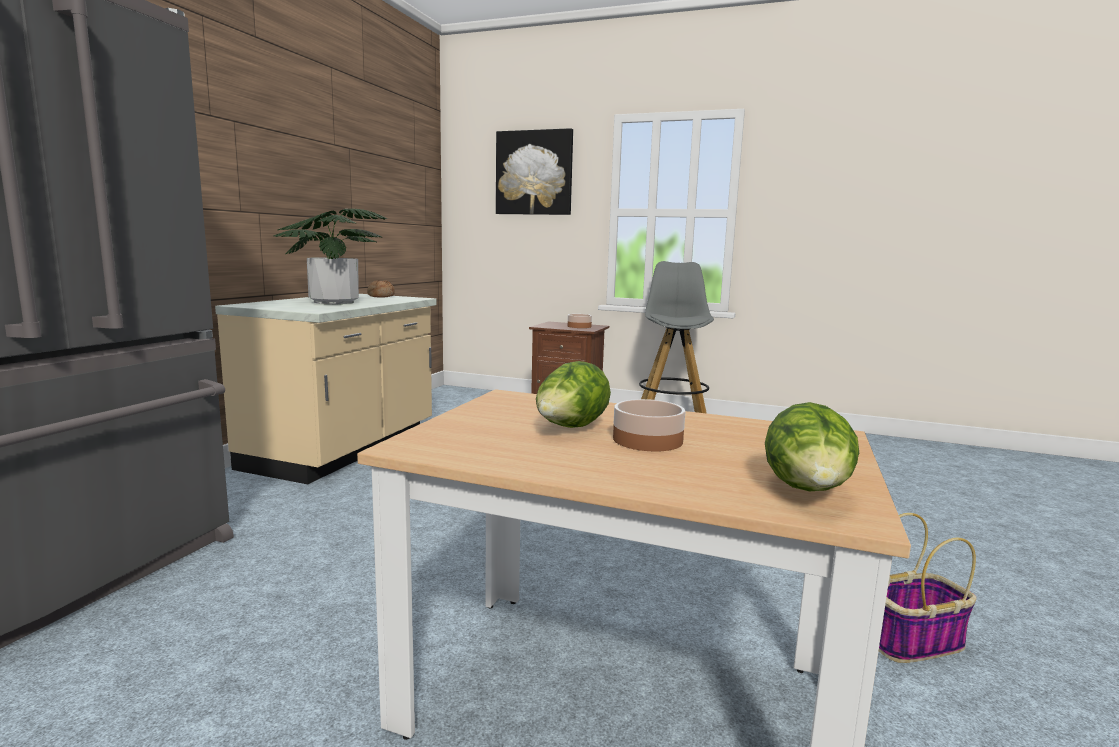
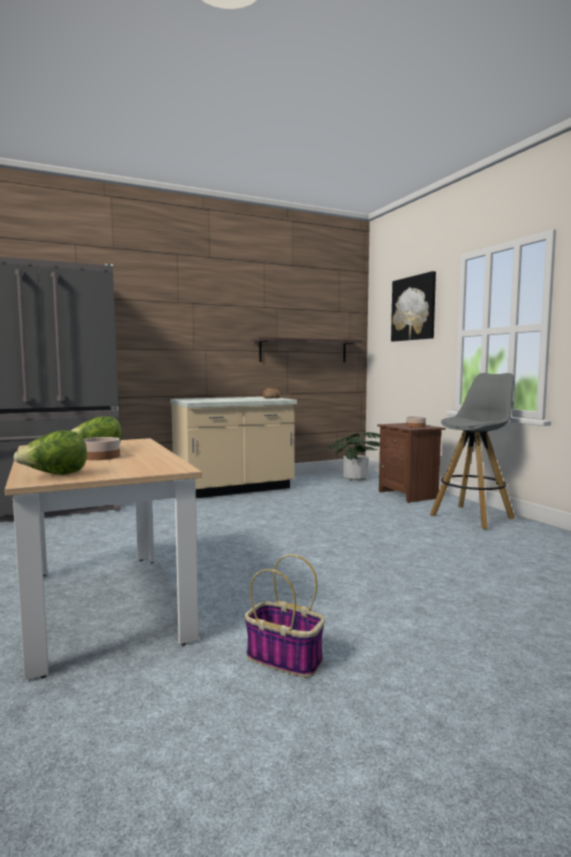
camera: 45 degrees right, 5 degrees down
potted plant [273,209,387,304] -> potted plant moved to [325,432,380,481]
none -> shelf [251,337,363,363]

